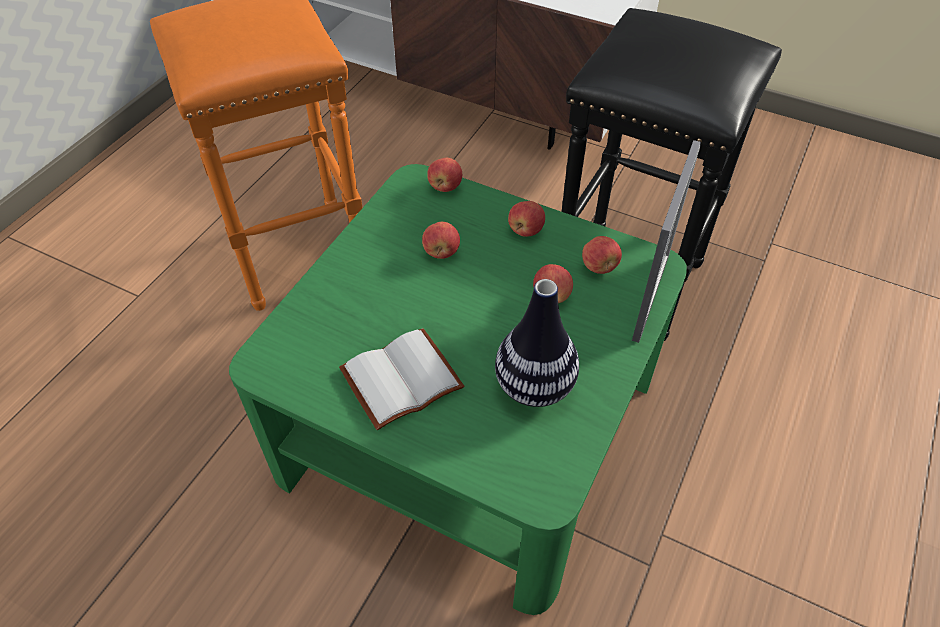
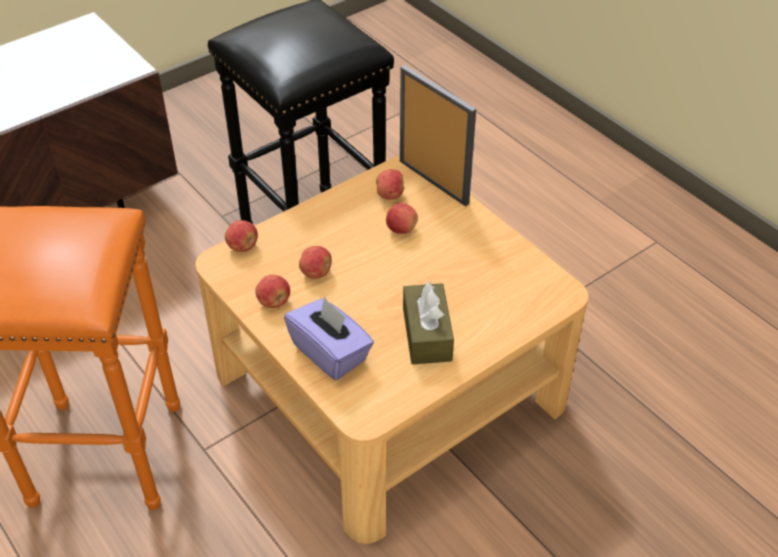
camera: 65 degrees left, 5 degrees down
green coffee table [229,164,687,615] -> beige coffee table [195,155,589,544]
white book [339,328,464,430] -> brown tissue box [403,282,454,365]
vase [495,279,579,407] -> none
apple [508,201,545,237] -> apple moved to [255,275,290,308]
none -> purple tissue box [284,296,374,380]

